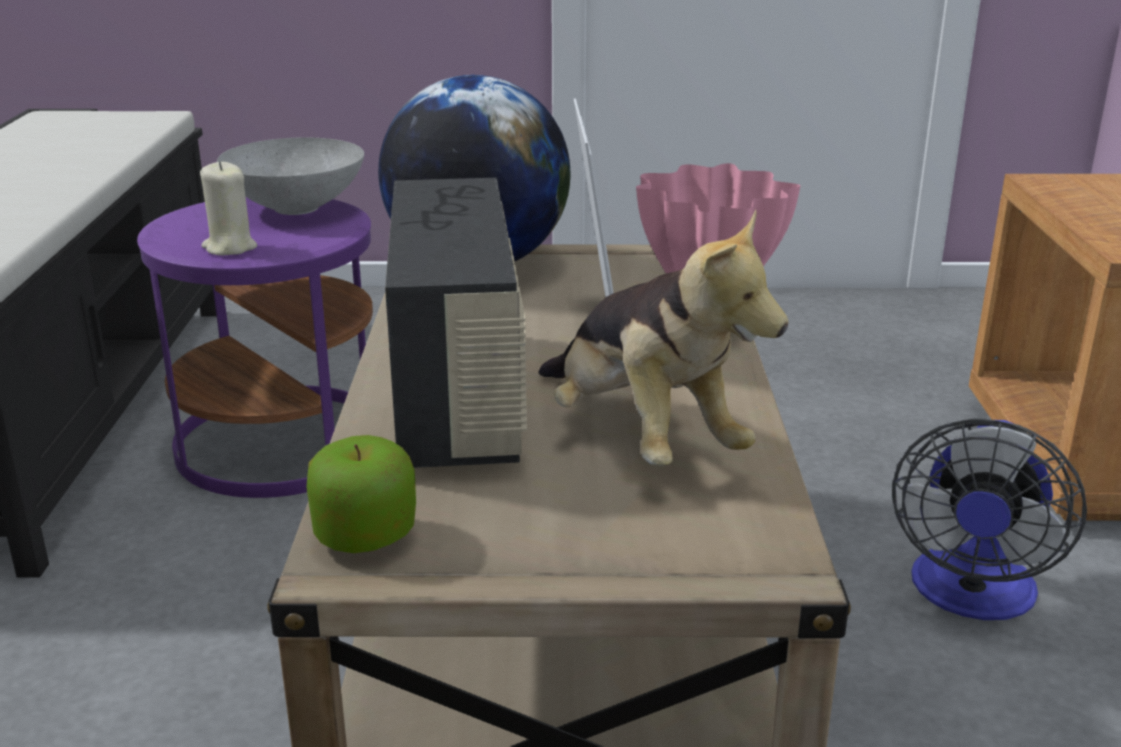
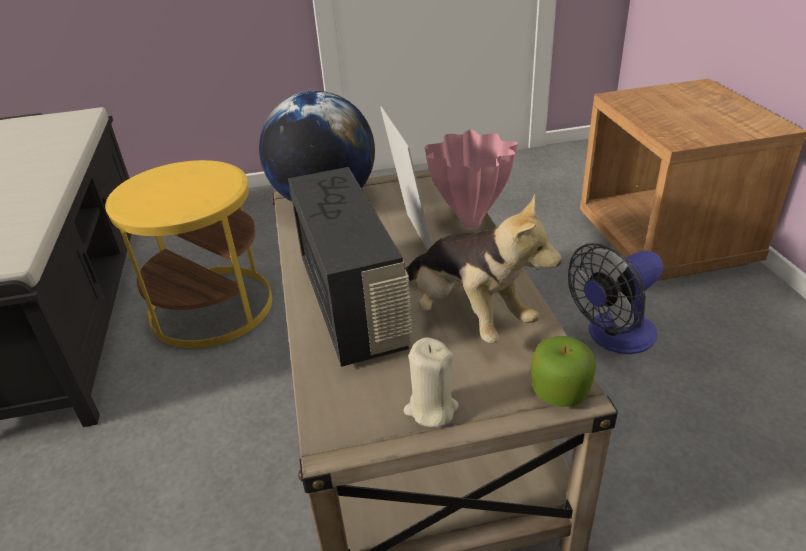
camera: 10 degrees left, 10 degrees up
purple side table [137,197,373,498] -> yellow side table [105,160,272,348]
beige candle [200,161,257,256] -> beige candle moved to [404,337,459,427]
grey bowl [217,137,364,215] -> none
apple [306,435,416,553] -> apple moved to [531,336,596,407]
fan [892,418,1087,620] -> fan turned 45 degrees clockwise [568,243,664,354]

